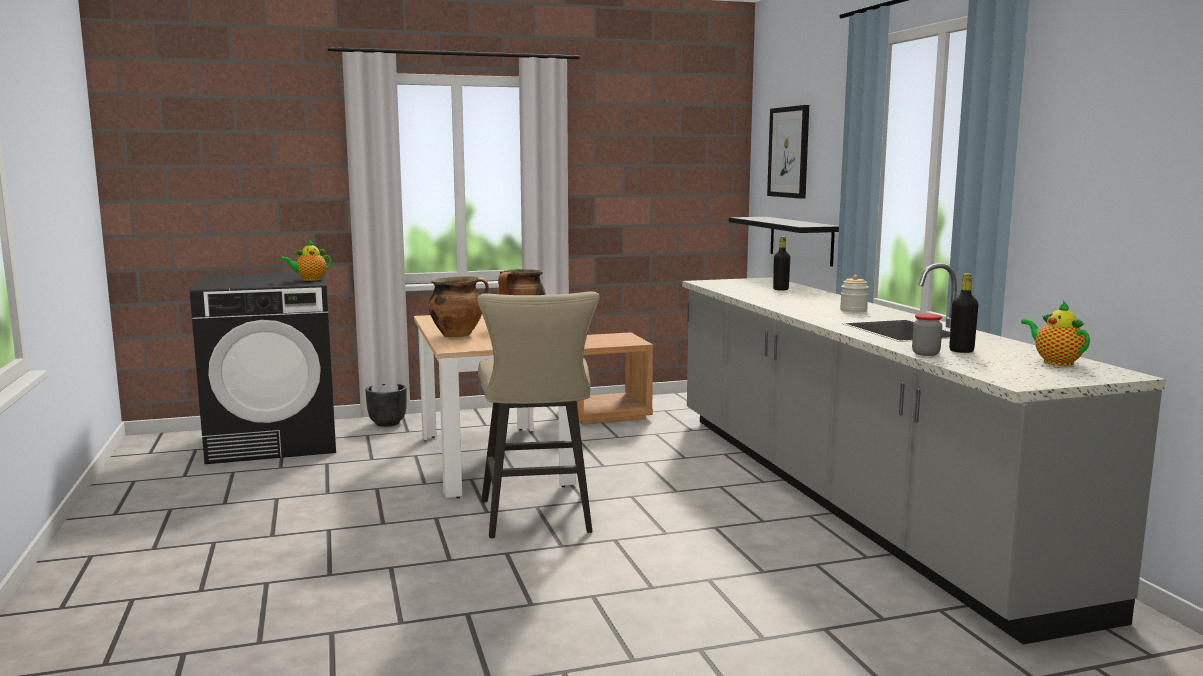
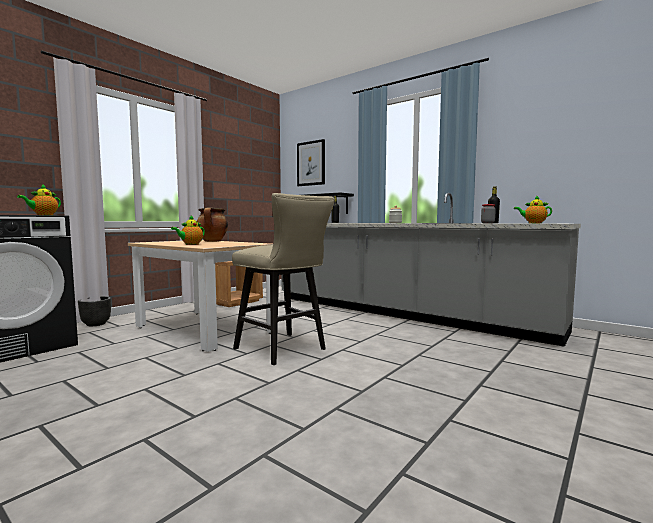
camera: 35 degrees left, 5 degrees down
cooking pot [429,276,489,337] -> teapot [171,216,205,245]

